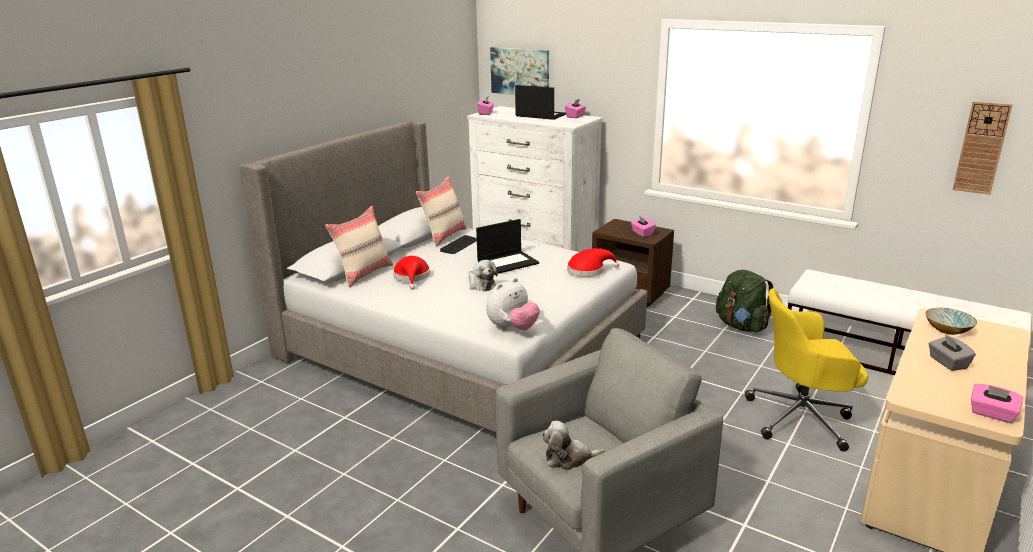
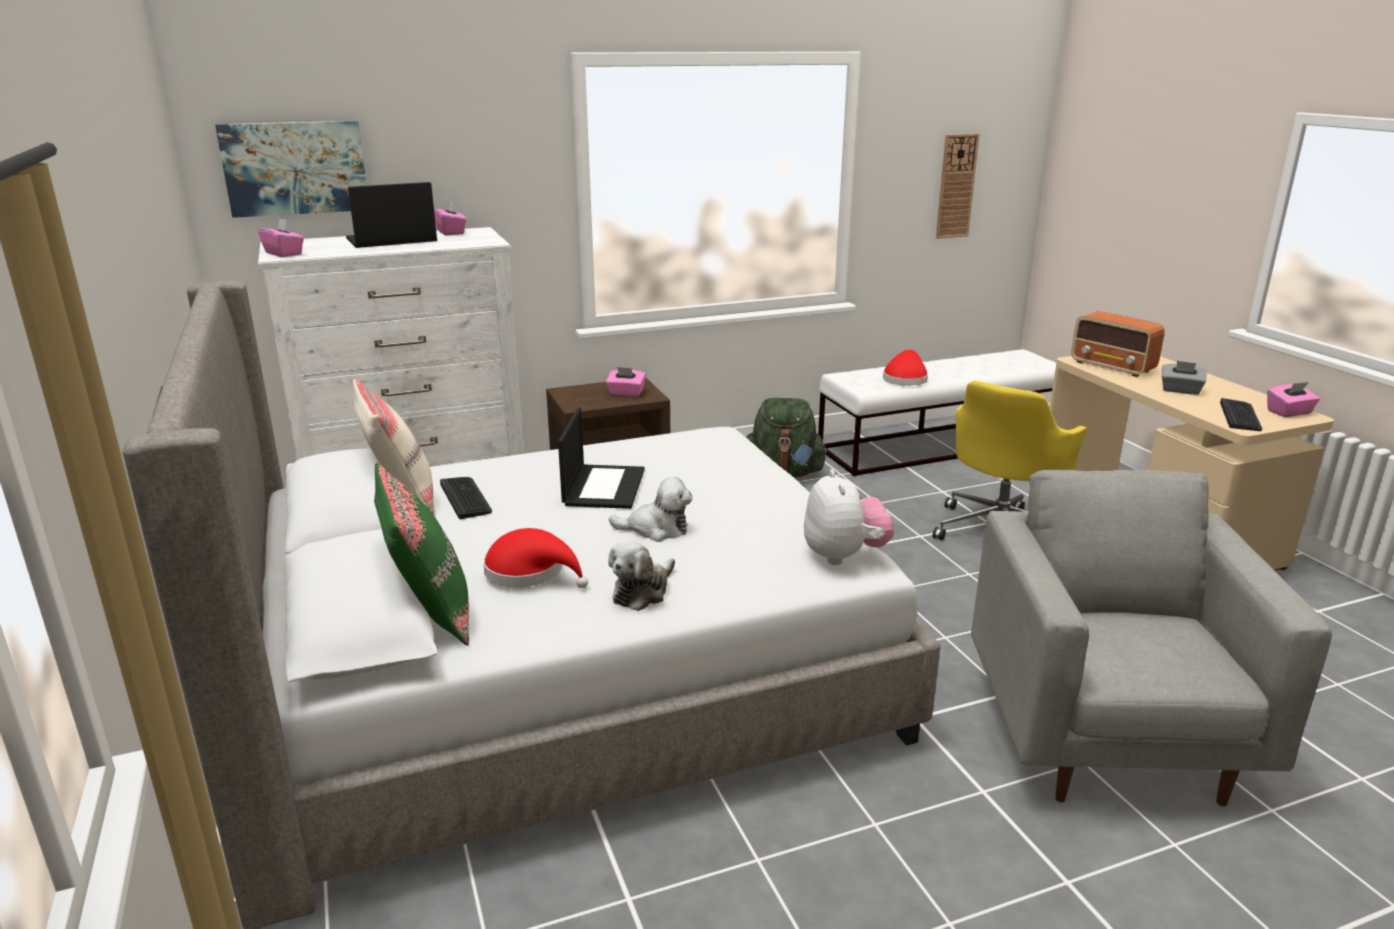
camera: 55 degrees left, 0 degrees up
beige pillow [325,206,393,287] -> green pillow [374,463,469,646]
plush toy [542,421,606,470] -> plush toy moved to [608,541,675,611]
red hat [567,248,619,277] -> red hat moved to [883,350,928,386]
bowl [925,308,977,335] -> radio [1071,311,1165,377]
none -> keyboard [1220,398,1262,431]

